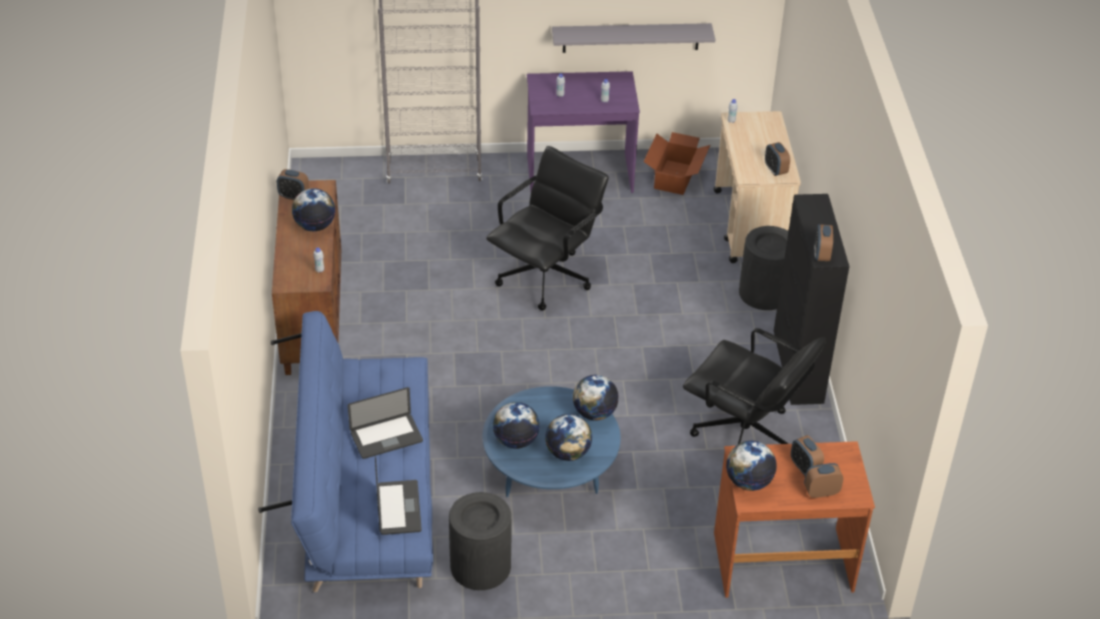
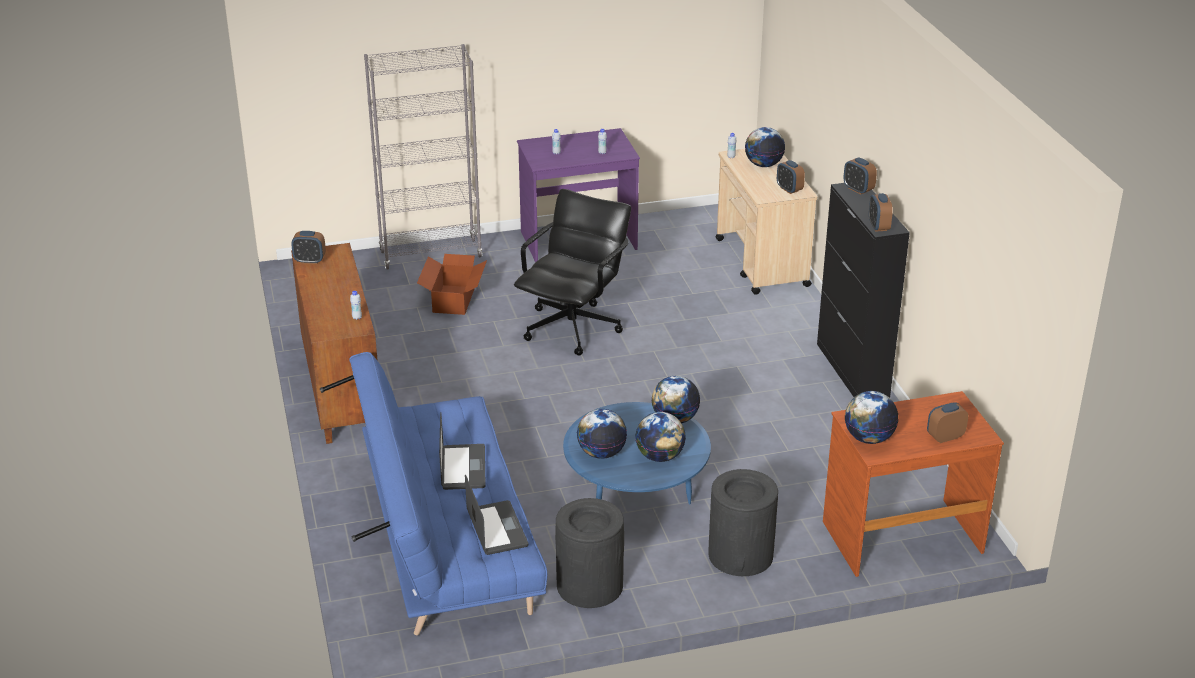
camera: 10 degrees left, 10 degrees down
globe [292,188,335,231] -> globe moved to [745,127,785,167]
laptop [348,387,423,459] -> laptop turned 60 degrees counterclockwise [439,413,486,490]
grey shelf [552,23,715,53] -> none
cardboard box [643,132,710,195] -> cardboard box moved to [417,254,487,315]
black office chair [683,328,826,444] -> none
black trash can [739,226,789,310] -> black trash can moved to [708,469,778,576]
alarm clock [791,435,824,476] -> alarm clock moved to [844,157,877,195]

